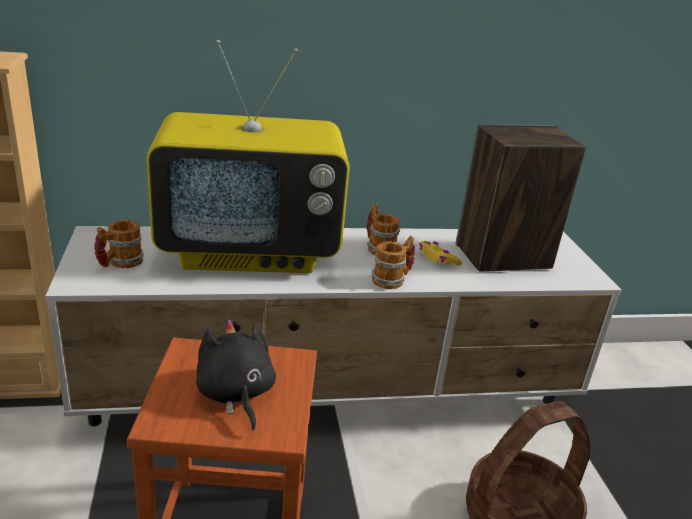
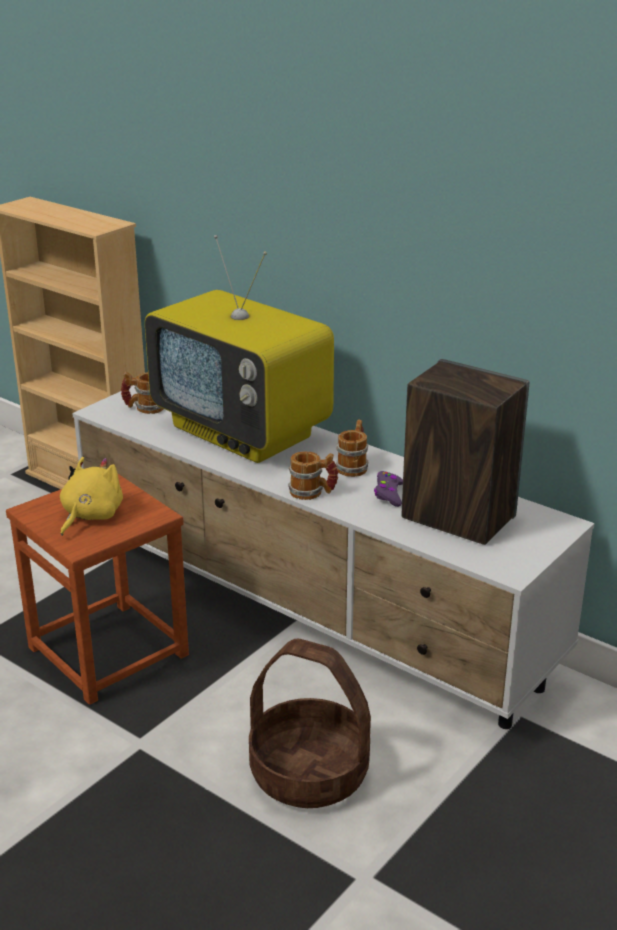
camera: 50 degrees right, 0 degrees up
black plush toy [196,320,276,431] -> yellow plush toy [60,457,123,536]
yellow game controller [419,241,463,266] -> purple game controller [374,471,403,507]

